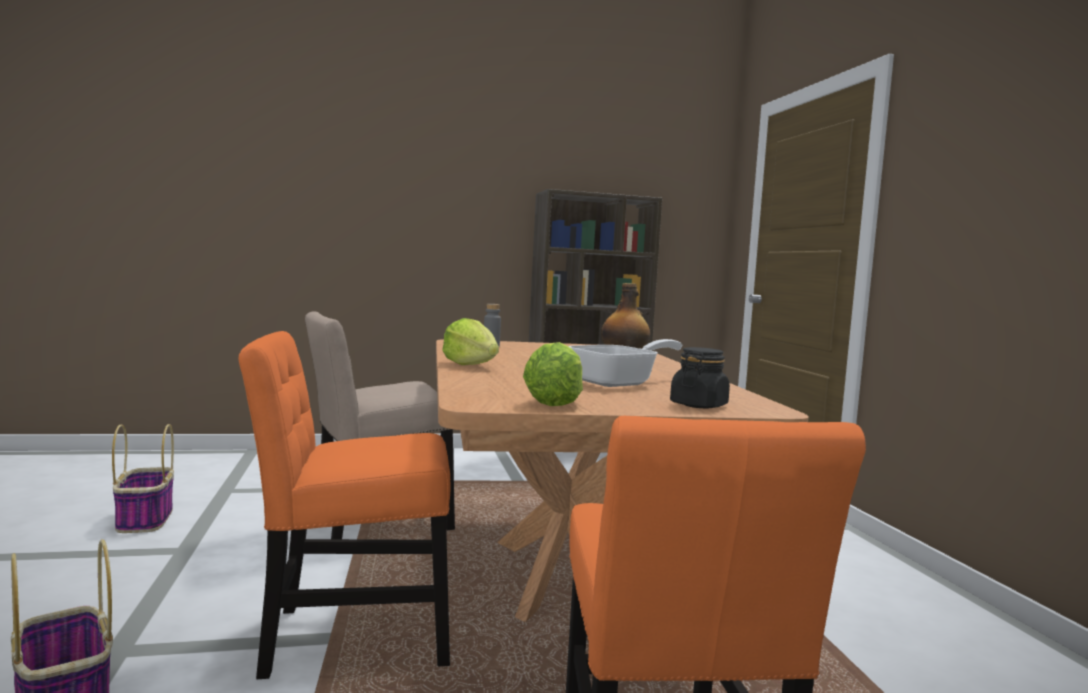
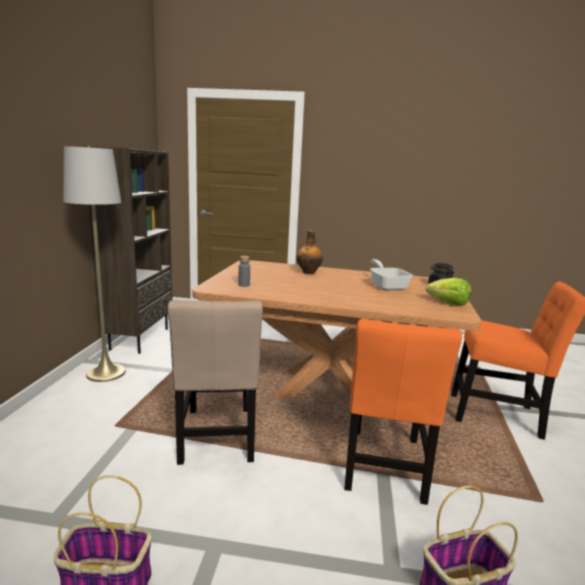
camera: 70 degrees left, 10 degrees up
lettuce [442,318,499,365] -> none
none -> grey floor lamp [63,146,126,382]

